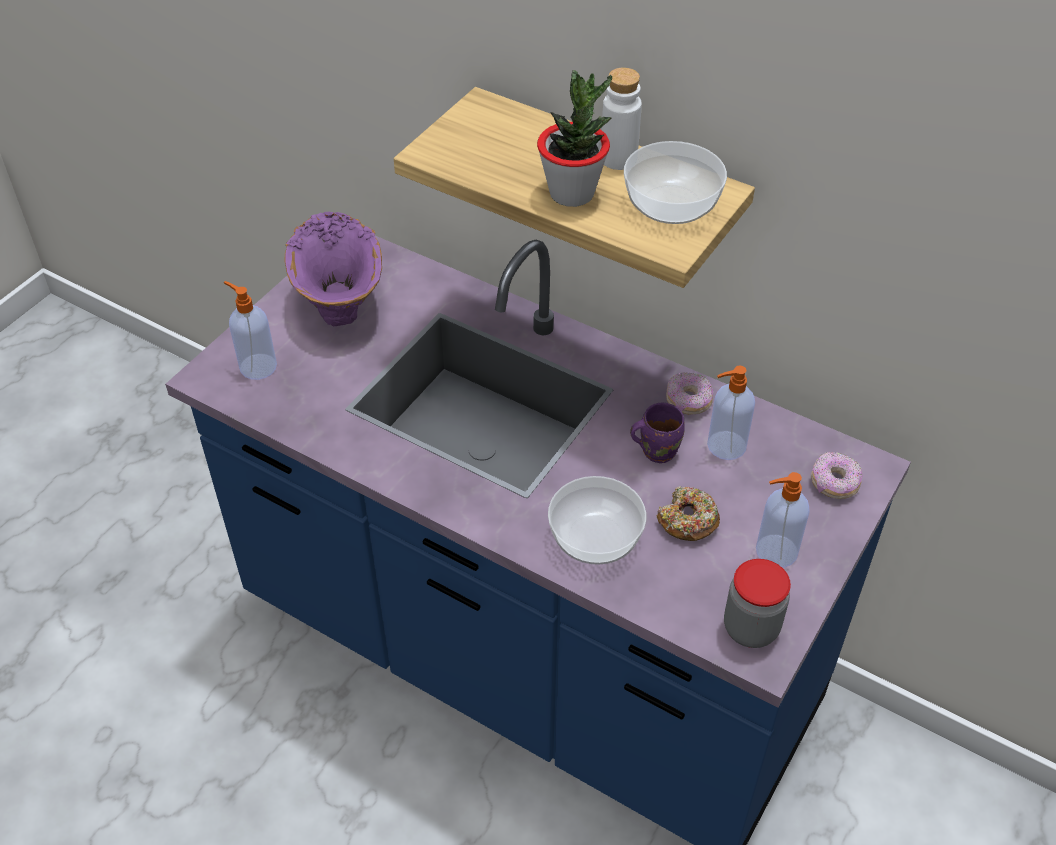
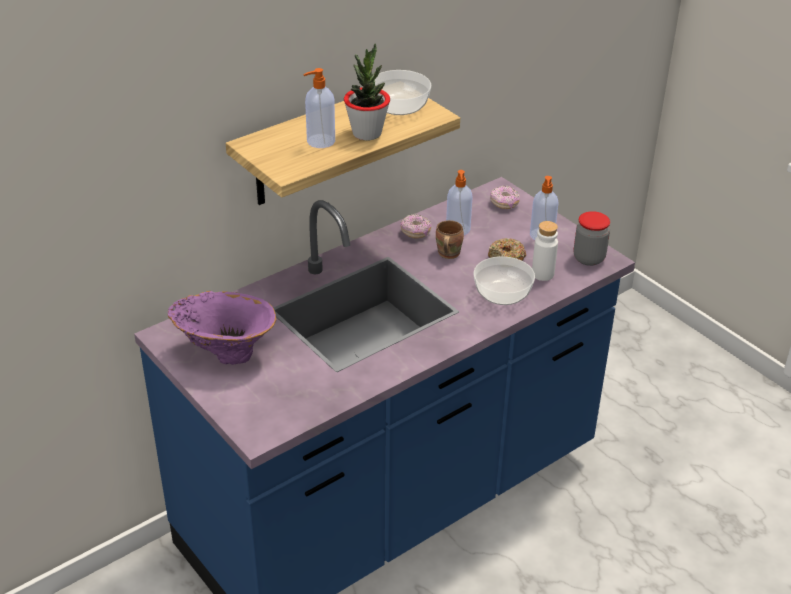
camera: 70 degrees left, 10 degrees down
soap dispenser [224,281,277,380] -> soap dispenser moved to [303,68,335,148]
white bottle [602,68,642,170] -> white bottle moved to [532,221,558,281]
purple mug [630,403,685,463] -> brown mug [436,220,464,259]

